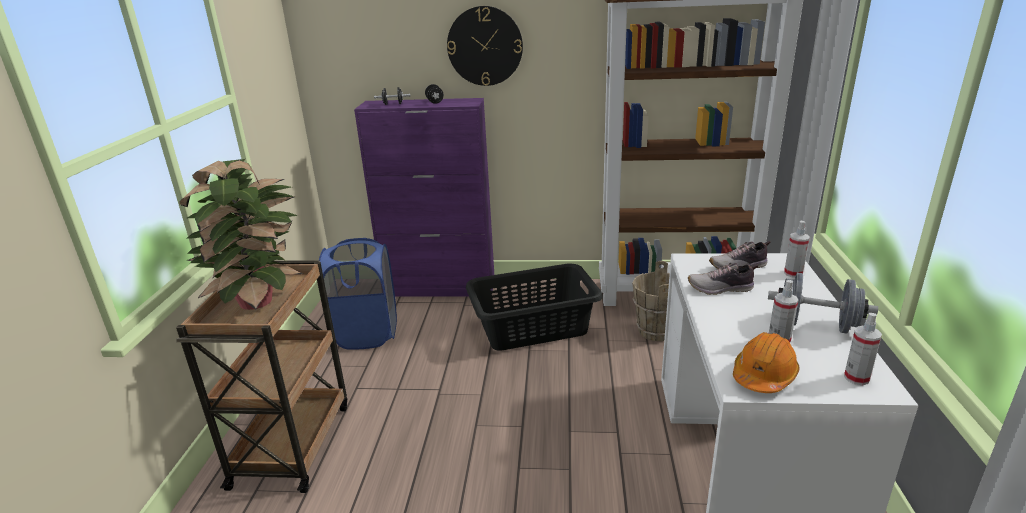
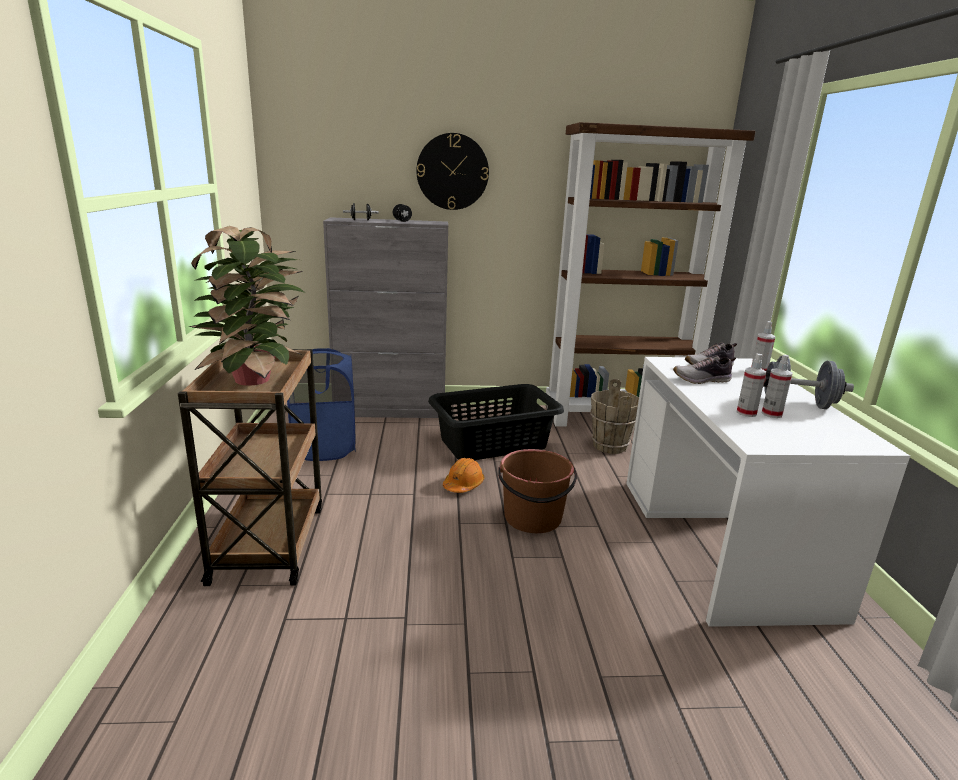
camera: 10 degrees left, 5 degrees down
purple cabinet [354,98,494,297] -> grey cabinet [323,217,448,418]
orange hard hat [733,332,800,393] -> orange hard hat moved to [443,458,484,493]
spray bottle [844,313,882,385] -> spray bottle moved to [737,353,766,417]
none -> brown bucket [498,449,577,533]

